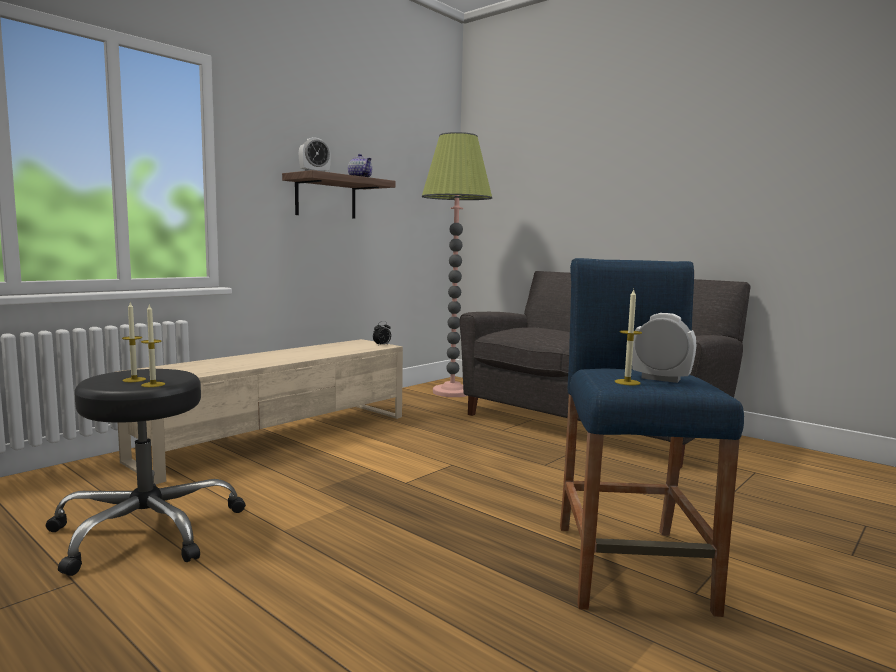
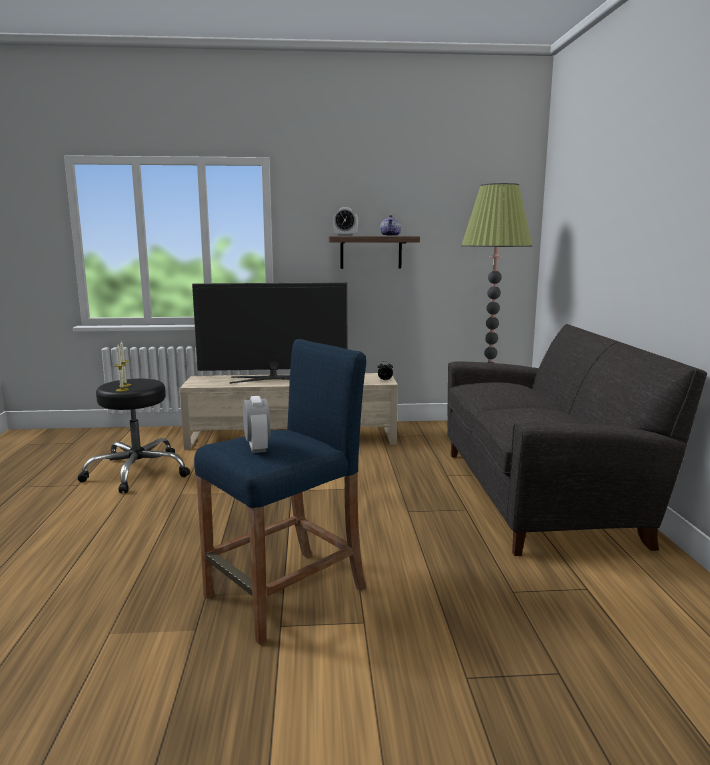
camera: 45 degrees right, 5 degrees up
candle [615,290,642,385] -> none
none -> television [192,282,347,384]

